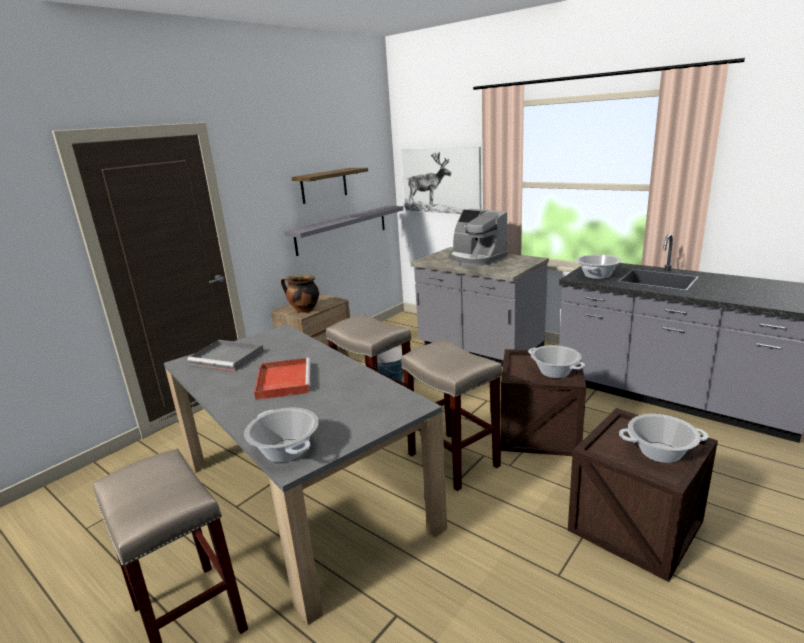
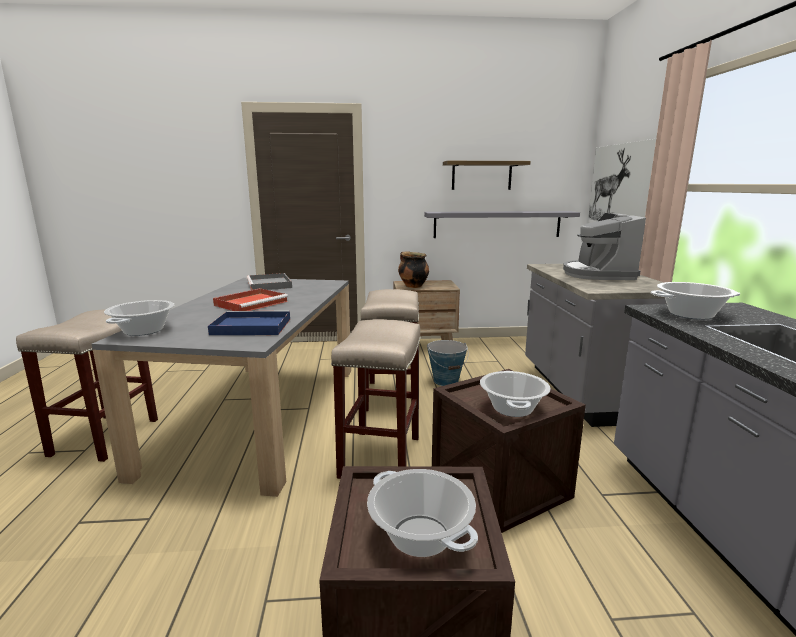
camera: 45 degrees right, 5 degrees down
none -> blue tray [208,311,290,335]

